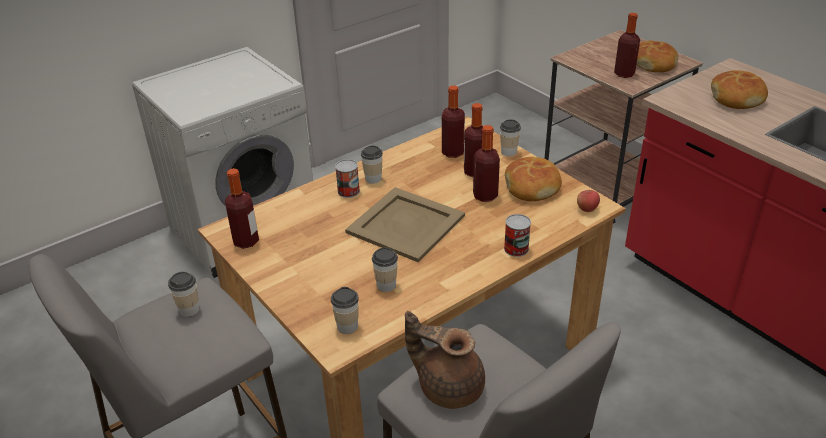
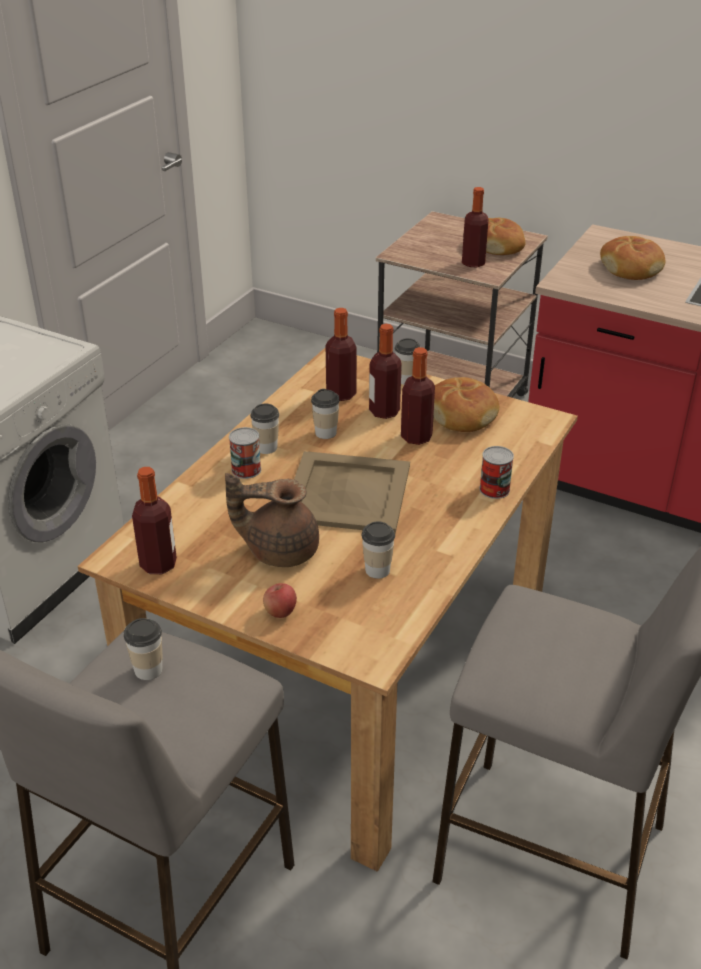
camera: 25 degrees left, 0 degrees up
cup [331,287,359,334] -> cup moved to [311,389,340,439]
brown teapot [405,311,485,409] -> brown teapot moved to [225,473,319,567]
apple [577,190,600,212] -> apple moved to [263,583,297,618]

